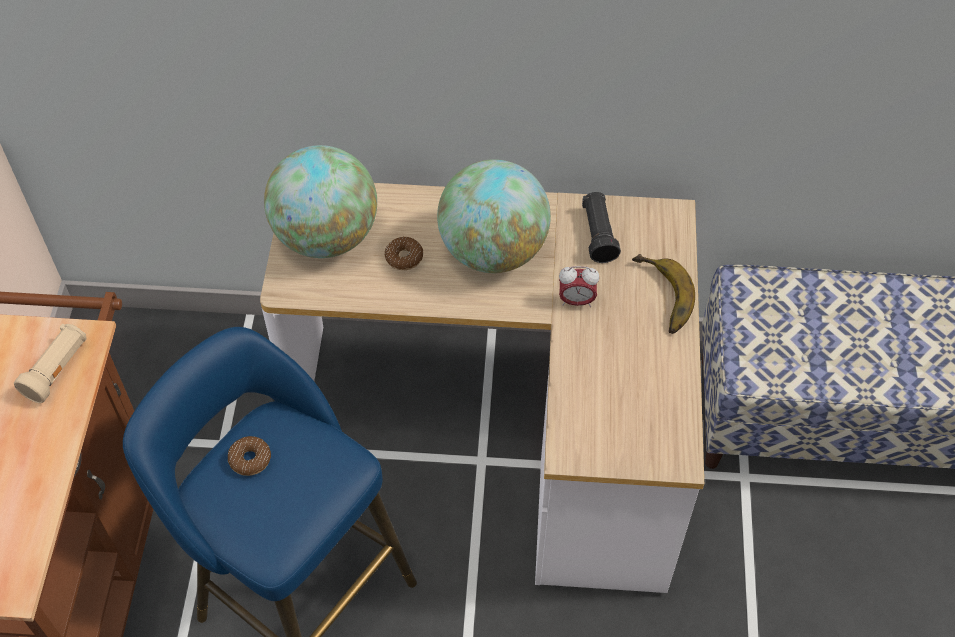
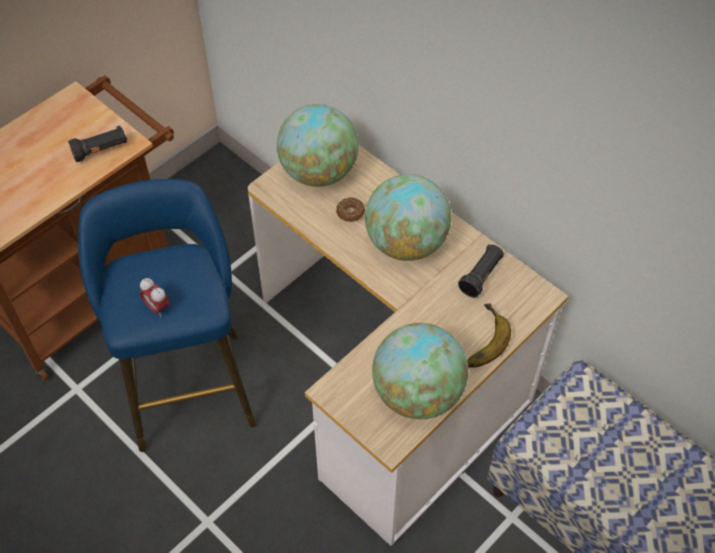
camera: 40 degrees right, 0 degrees up
beige flashlight [14,323,87,403] -> black flashlight [68,125,127,162]
donut [228,436,271,476] -> none
alarm clock [559,266,599,307] -> alarm clock moved to [140,278,170,317]
none -> globe [372,323,468,419]

